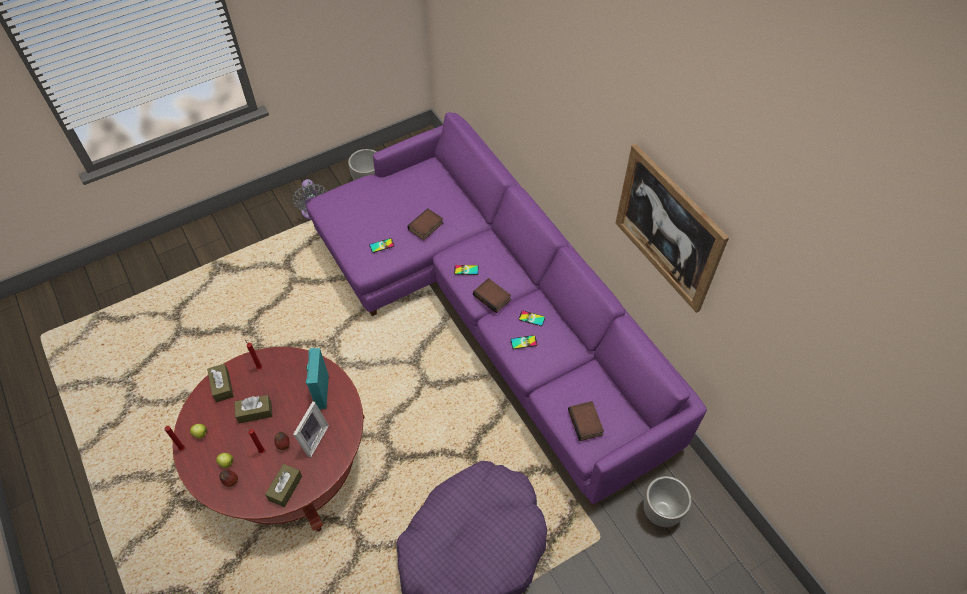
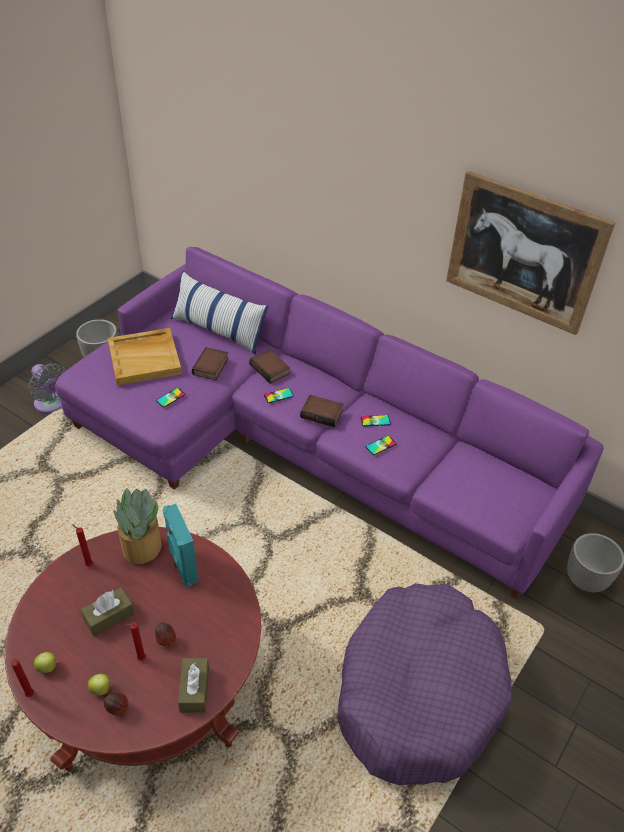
camera: 25 degrees left, 10 degrees down
brown tissue box [207,364,234,402] -> none
picture frame [293,401,329,458] -> none
book [568,401,604,441] -> book moved to [249,349,290,384]
none -> beige tray [108,328,182,385]
none -> potted plant [114,488,162,564]
none -> pillow [170,270,269,354]

